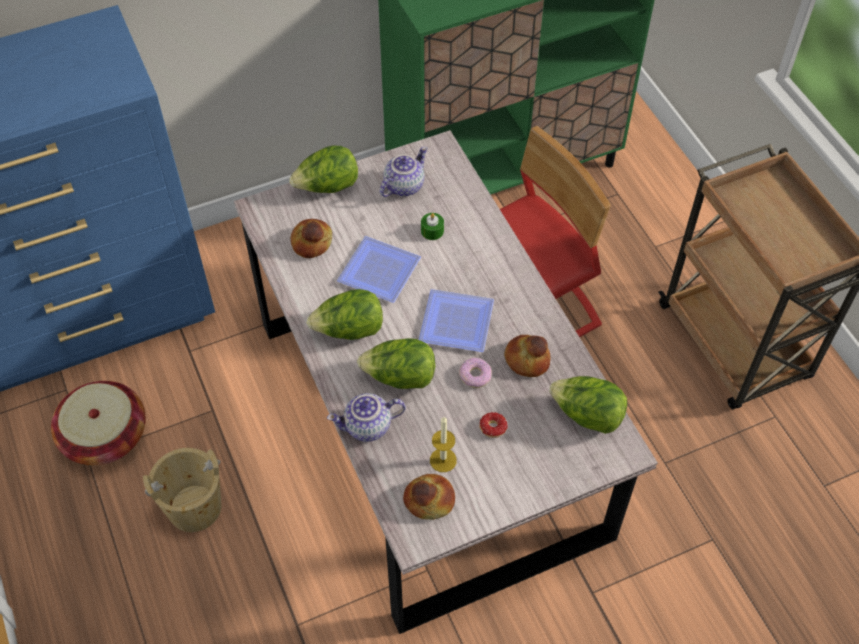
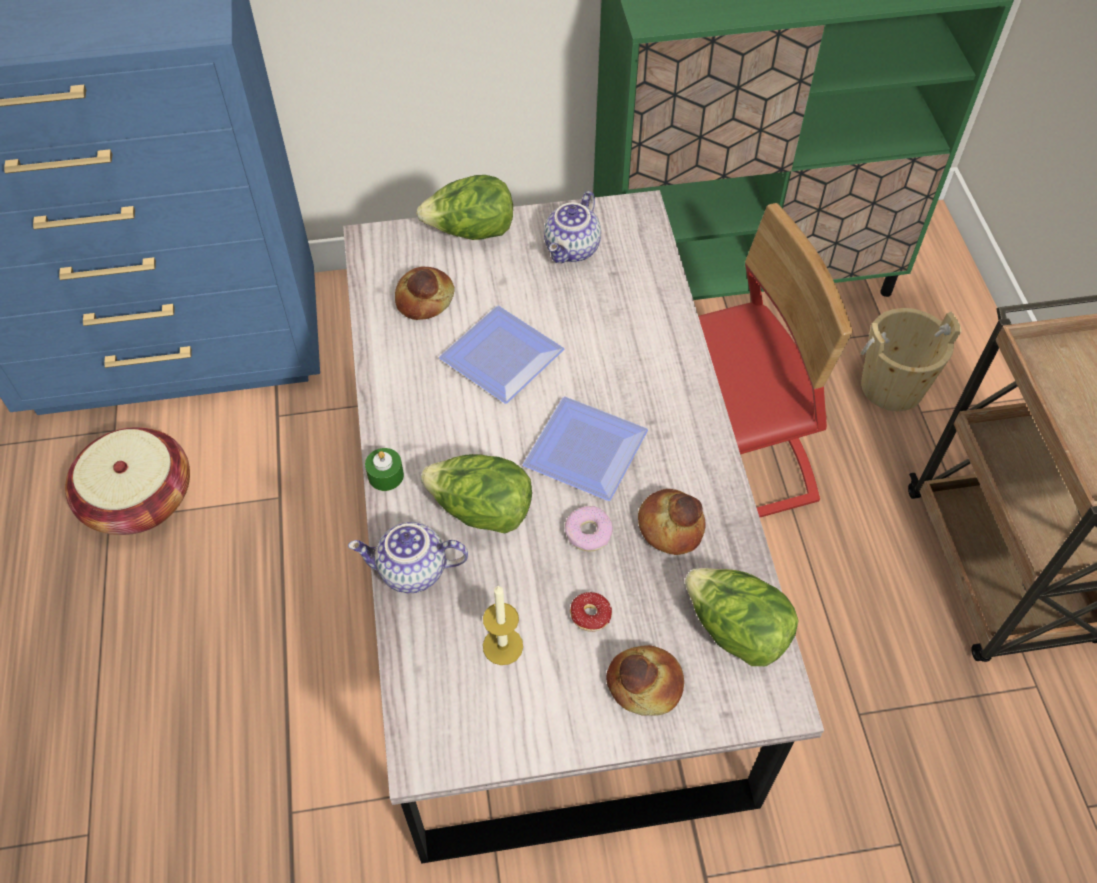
camera: 15 degrees right, 0 degrees up
beige bucket [143,448,222,532] -> beige bucket moved to [861,308,962,411]
lettuce [307,289,383,340] -> none
teapot [380,147,428,197] -> teapot turned 150 degrees clockwise [544,191,601,263]
bread [403,474,455,520] -> bread moved to [606,645,684,716]
green candle [421,213,444,240] -> green candle moved to [365,448,404,491]

